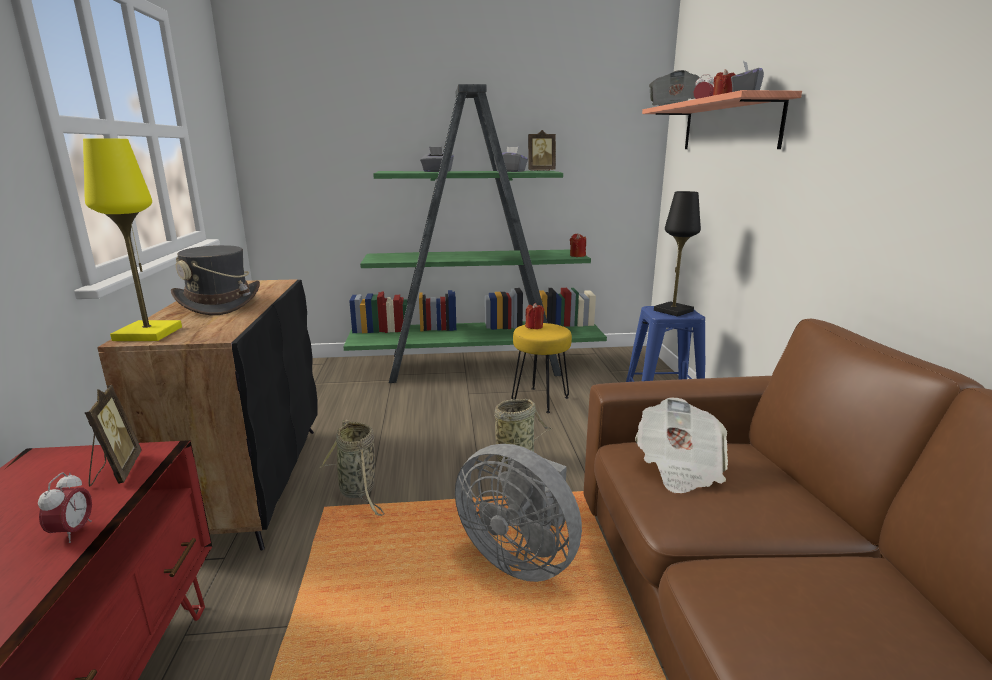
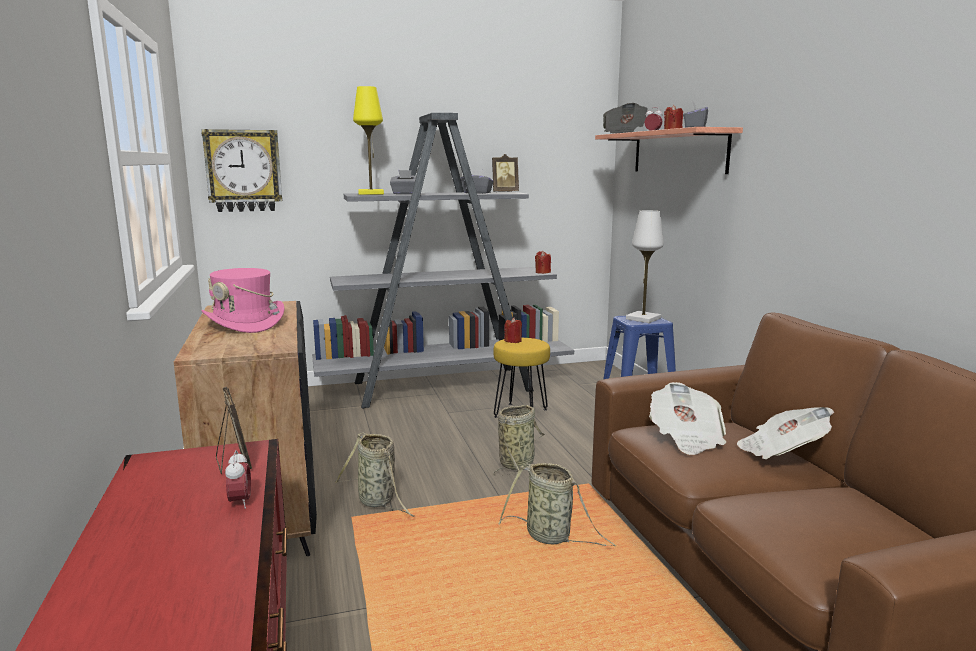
camera: 10 degrees left, 5 degrees down
yellow table lamp [83,138,182,341] -> yellow table lamp moved to [353,86,384,195]
grey hat [171,245,260,315] -> pink hat [201,268,284,333]
green bookcase [343,84,607,383] -> grey bookcase [312,113,574,408]
grey fan [455,444,582,582] -> basket [498,463,616,546]
black table lamp [654,191,701,317] -> white table lamp [626,210,664,323]
none -> wall clock [201,129,282,212]
none -> newspaper [737,407,834,459]

